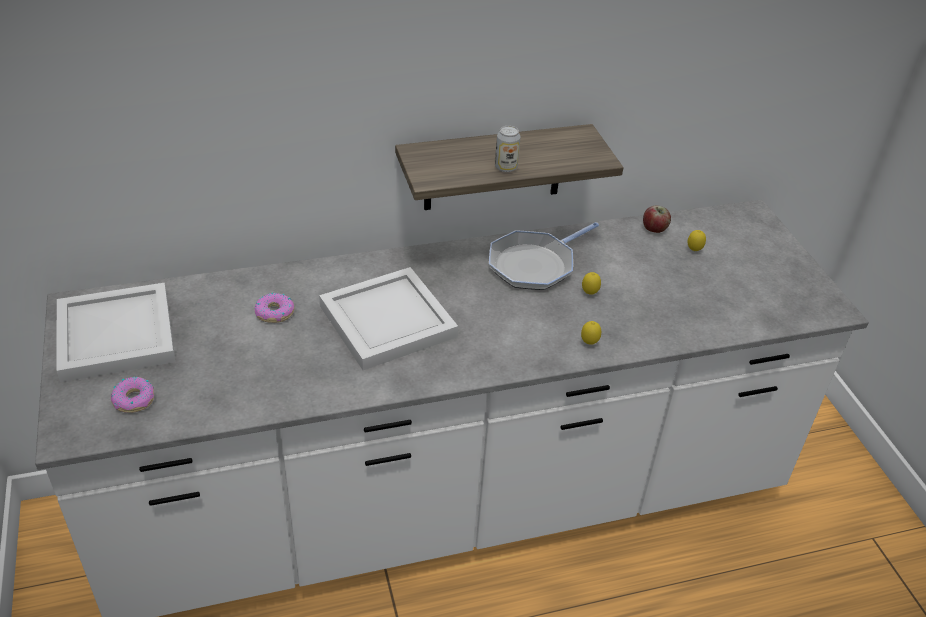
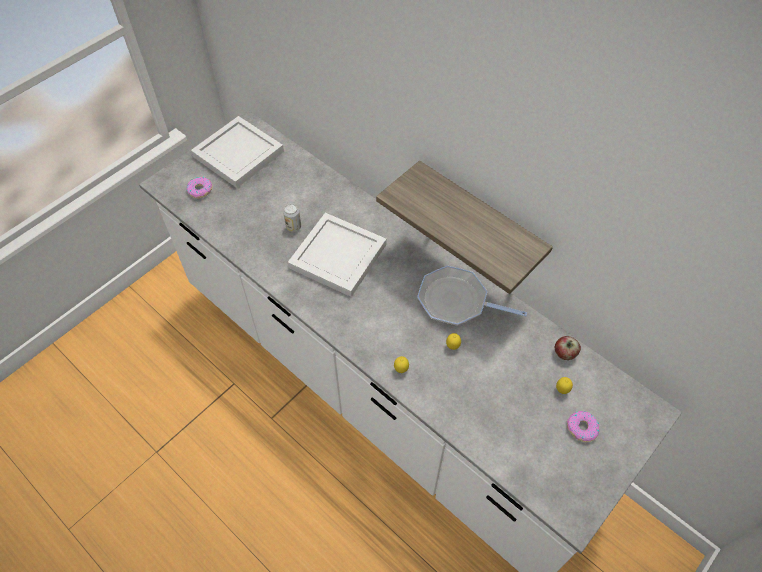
camera: 60 degrees right, 15 degrees up
donut [255,293,294,323] -> donut moved to [567,411,599,442]
can [495,126,521,172] -> can moved to [283,204,301,232]

